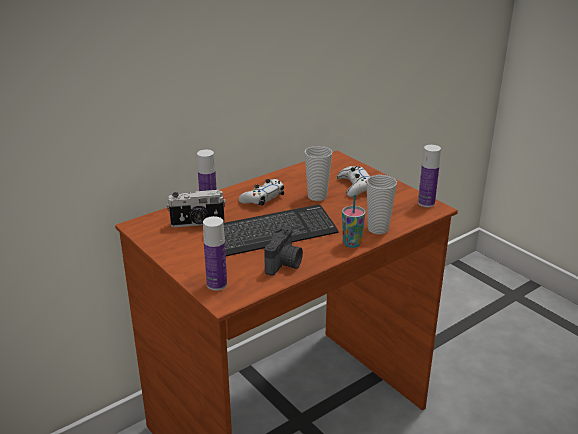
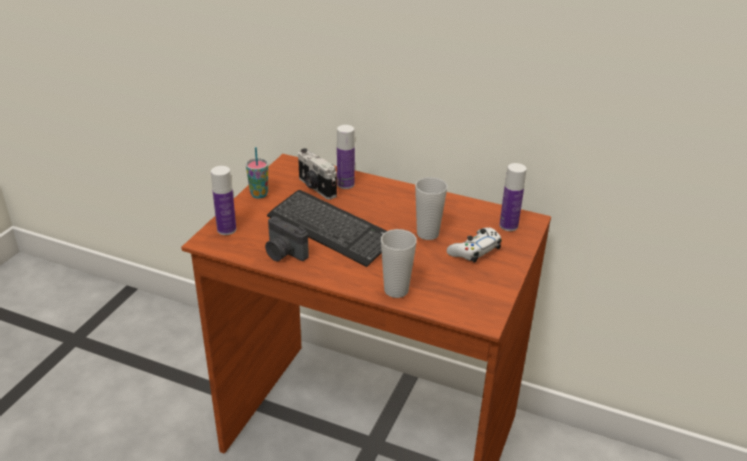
camera: 60 degrees right, 5 degrees up
white game controller [239,179,284,206] -> none
camera [264,227,303,276] -> camera turned 45 degrees clockwise [265,217,309,261]
cup [342,194,365,248] -> cup moved to [246,147,268,198]
bottle [418,145,441,207] -> bottle moved to [499,163,527,231]

